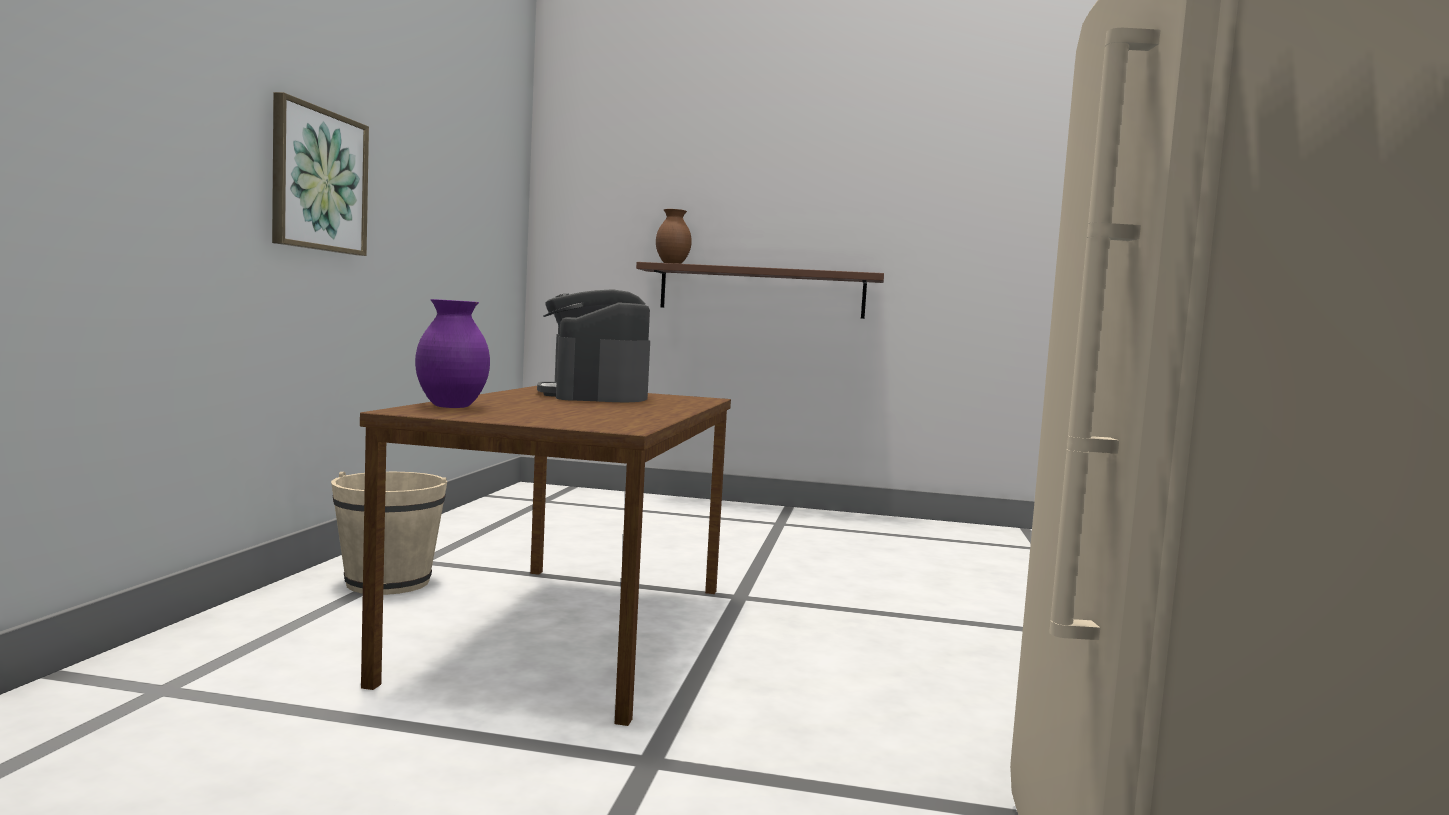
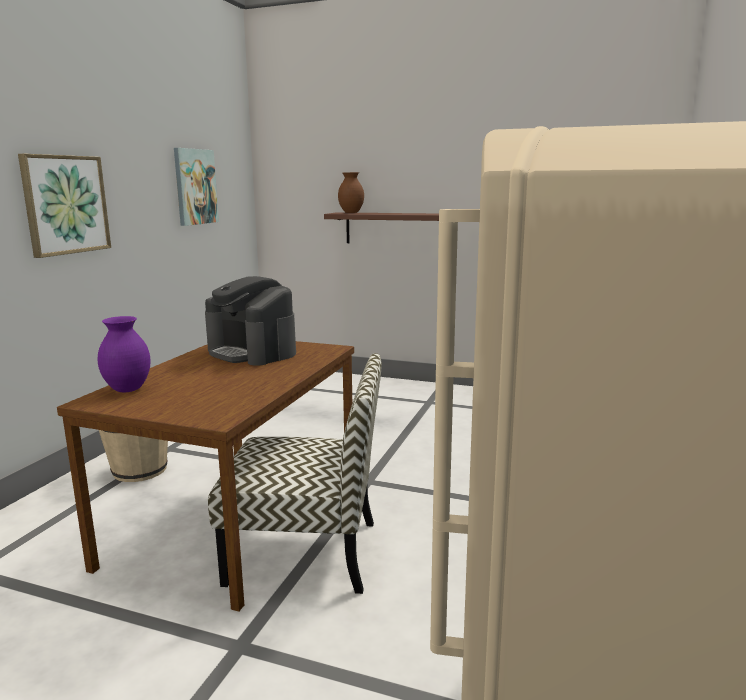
camera: 10 degrees right, 10 degrees up
coffee machine [537,289,650,402] -> coffee machine turned 45 degrees counterclockwise [205,276,296,366]
none -> picture [174,148,219,226]
none -> chair [208,353,382,594]

